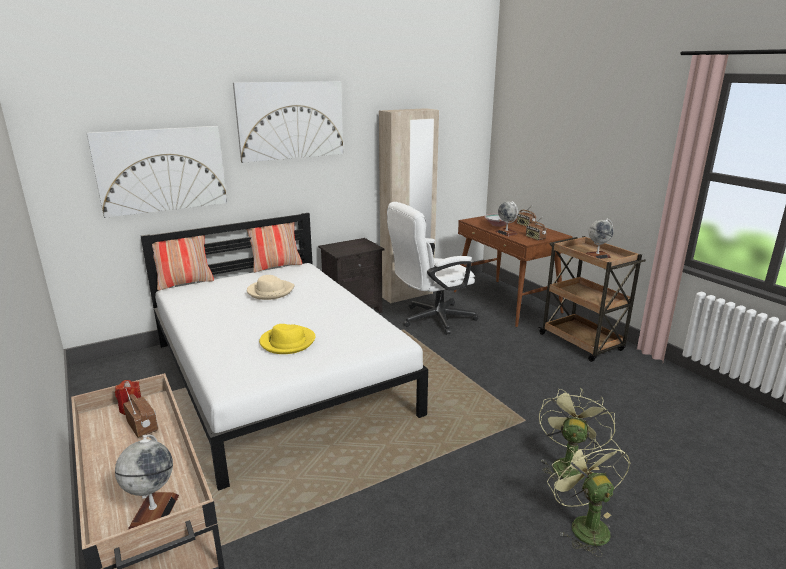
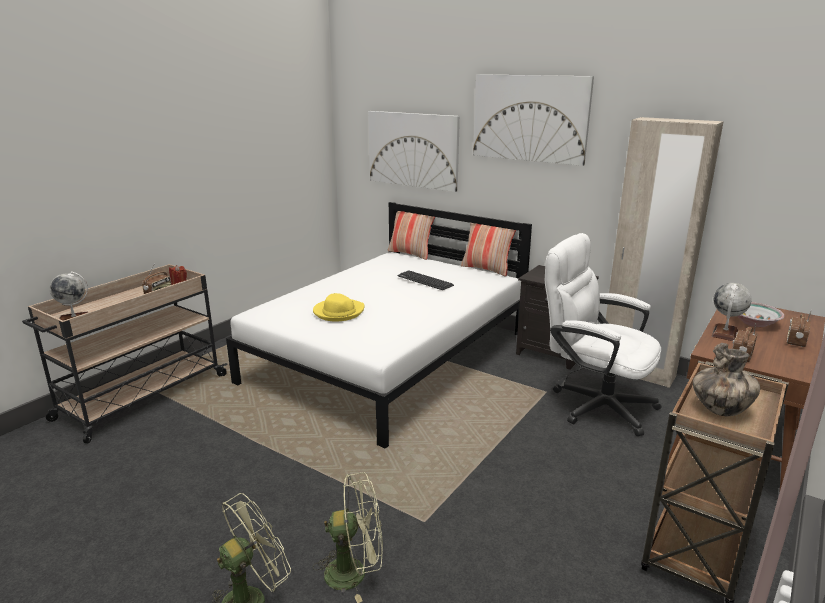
camera: 65 degrees right, 0 degrees up
beige hat [247,275,295,300] -> keyboard [398,270,454,290]
globe [586,218,614,259] -> vase [693,343,760,416]

